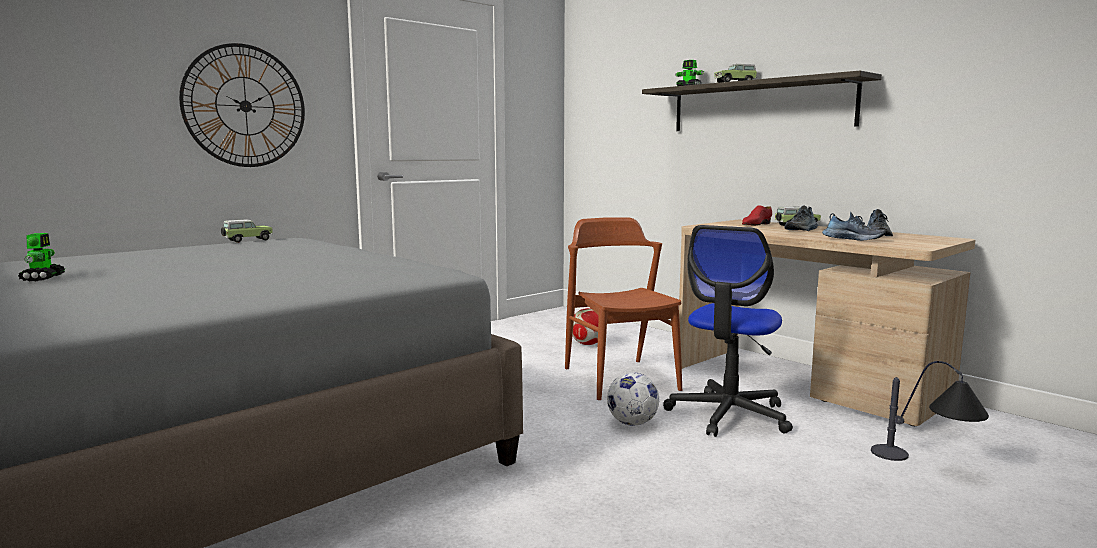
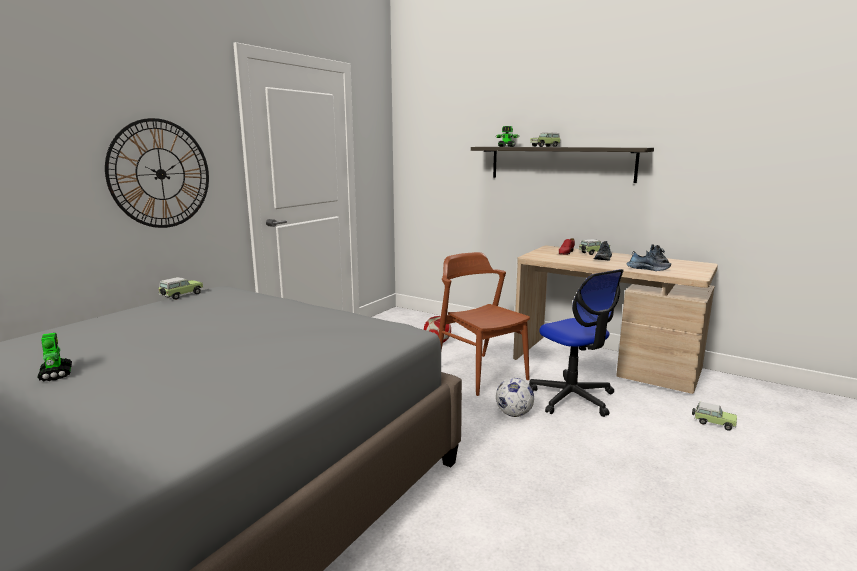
camera: 15 degrees left, 5 degrees up
office chair [663,225,793,437] -> office chair turned 45 degrees counterclockwise [529,269,624,417]
table lamp [871,361,989,461] -> toy car [692,402,737,431]

